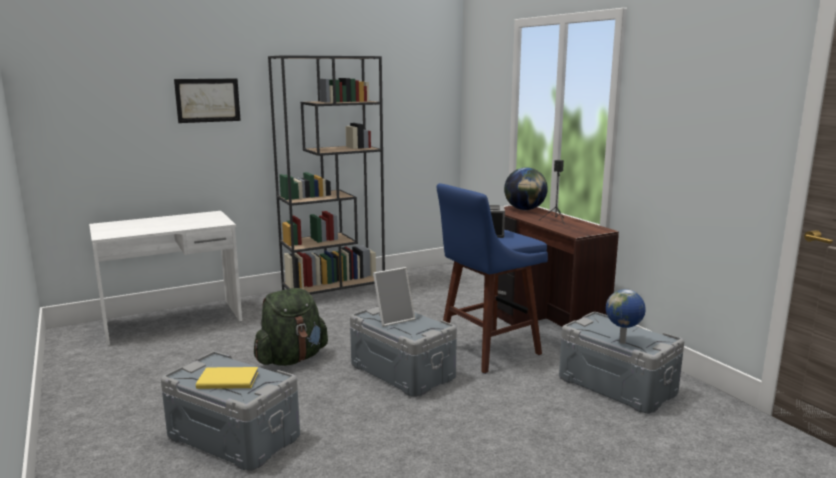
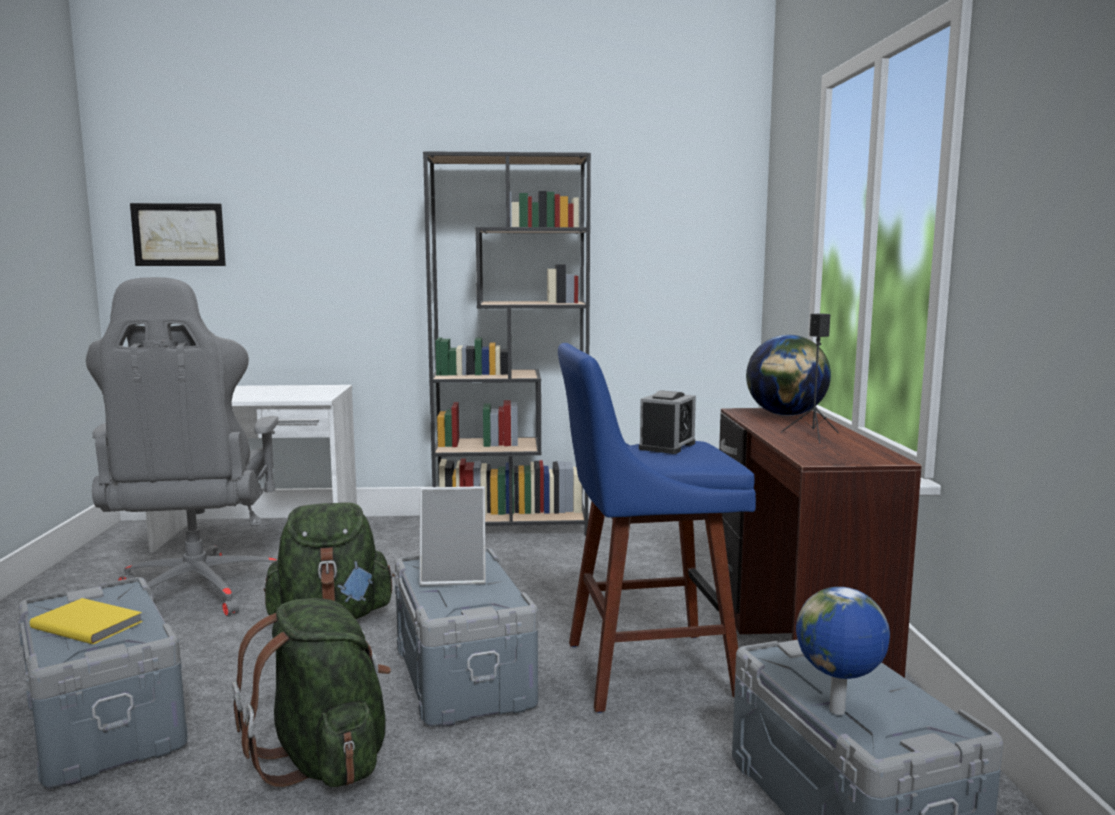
camera: 25 degrees right, 5 degrees down
picture [174,79,241,123] -> picture moved to [130,203,226,266]
none -> grey office chair [86,277,278,616]
none -> green backpack [232,598,391,787]

